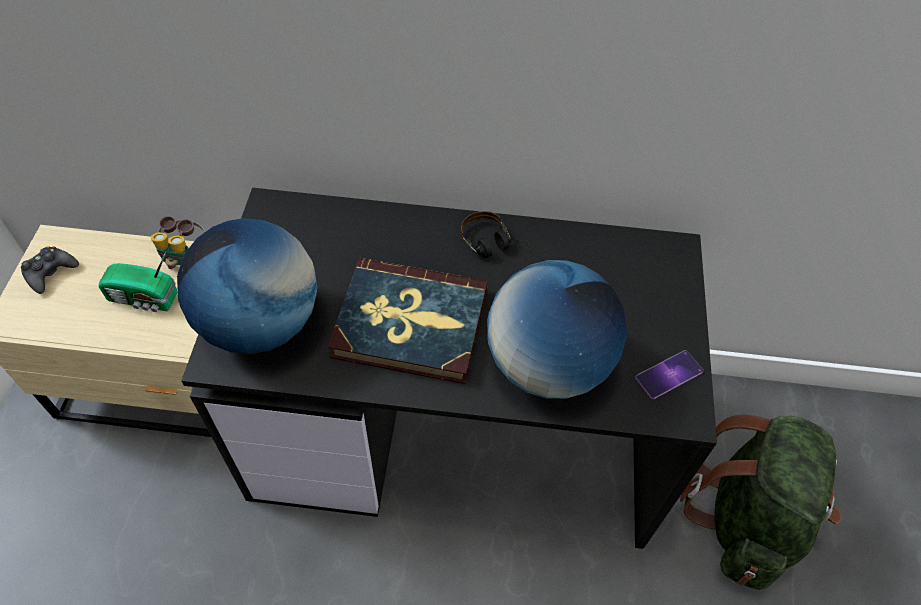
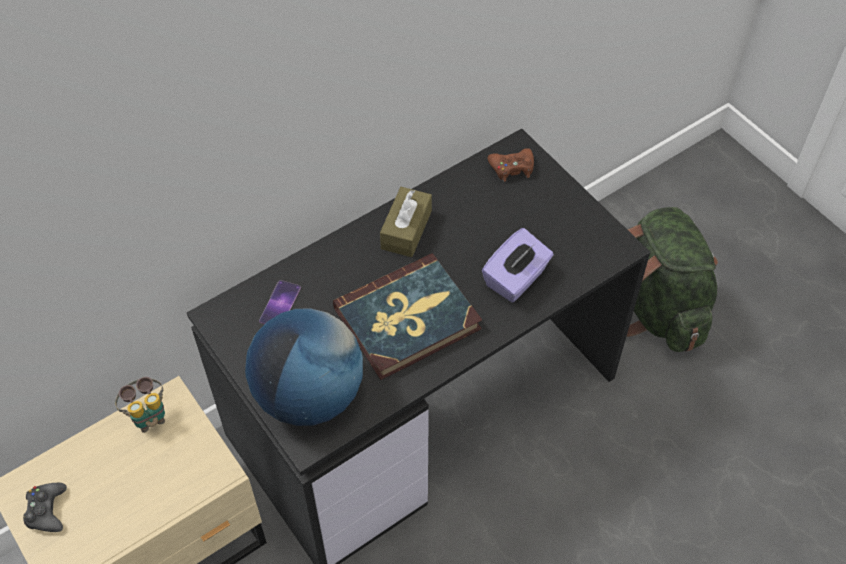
camera: 40 degrees left, 0 degrees up
radio [99,252,177,312] -> none
headphones [461,211,531,258] -> brown tissue box [380,187,432,257]
globe [487,260,627,399] -> purple tissue box [482,228,554,302]
phone [635,350,703,399] -> phone moved to [259,280,301,324]
none -> brown game controller [488,148,534,182]

